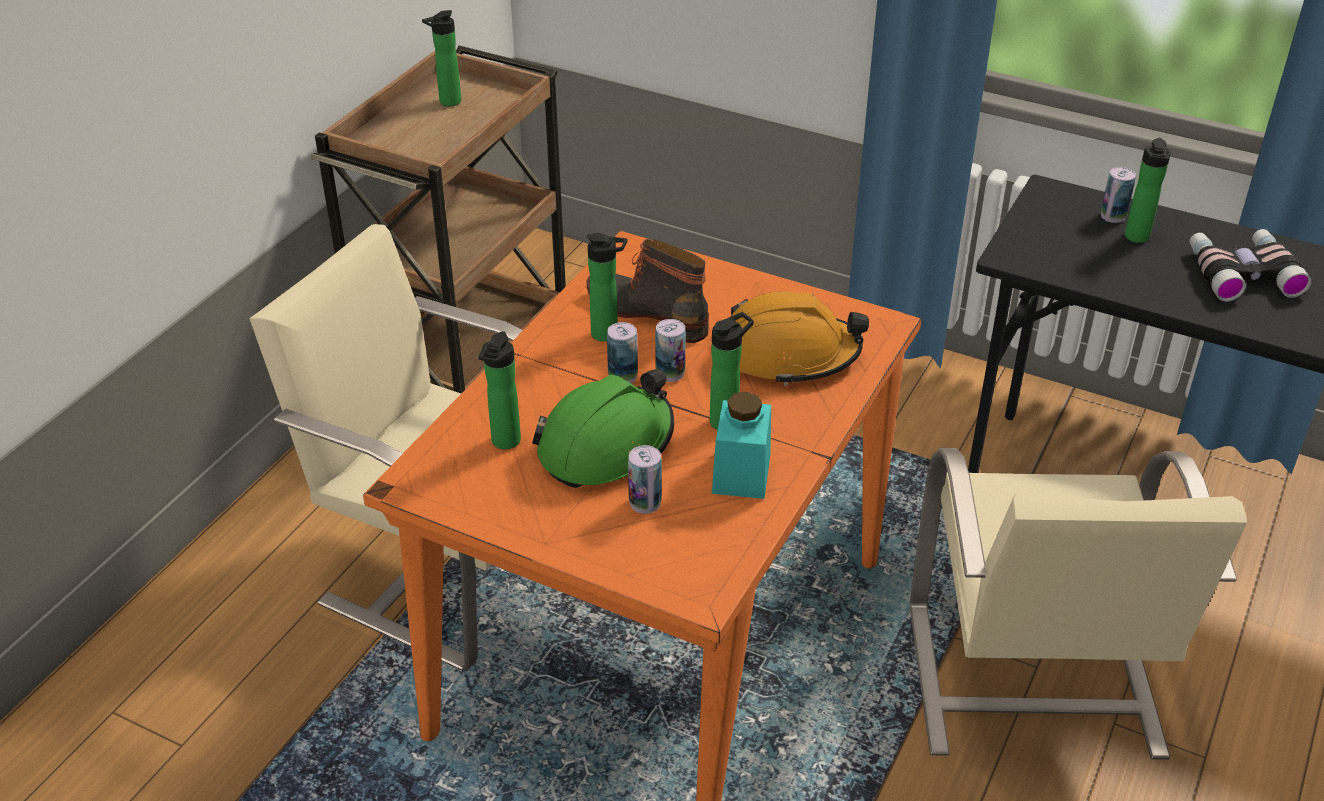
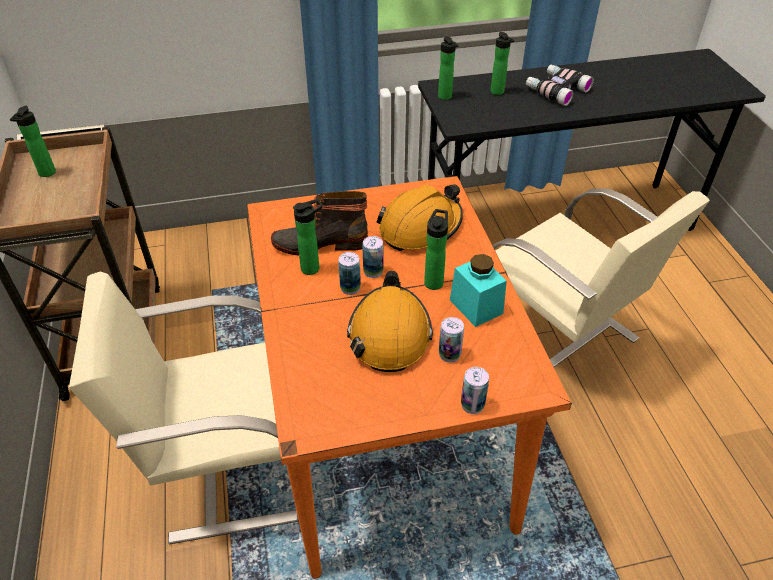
camera: 40 degrees left, 5 degrees up
bottle [478,331,521,449] -> bottle moved to [438,36,458,100]
green hard hat [532,369,674,488] -> orange hard hat [347,271,433,372]
can [1101,167,1136,223] -> can moved to [461,367,489,414]

